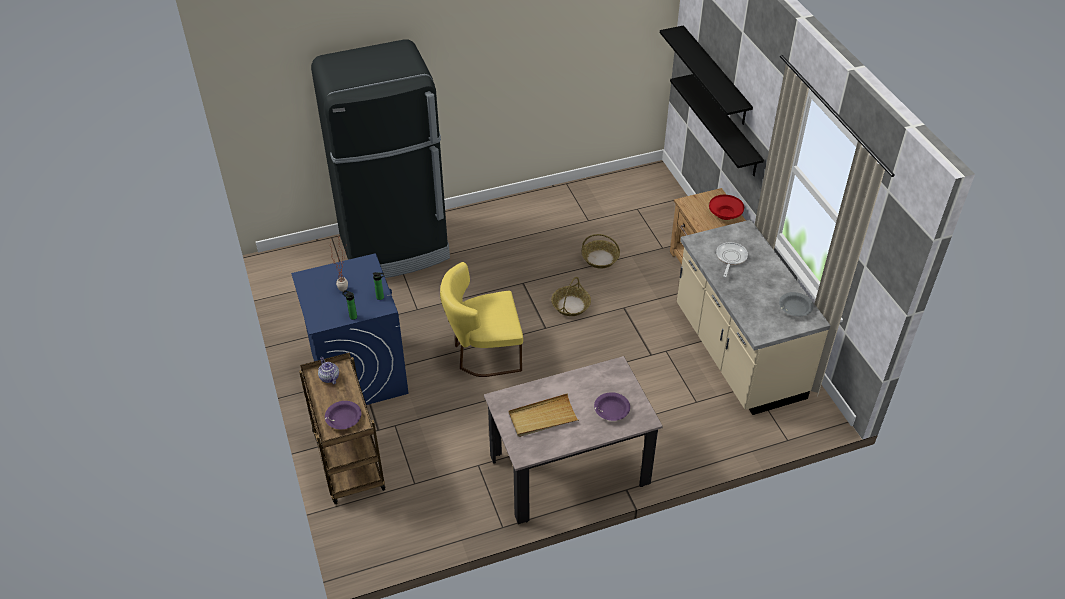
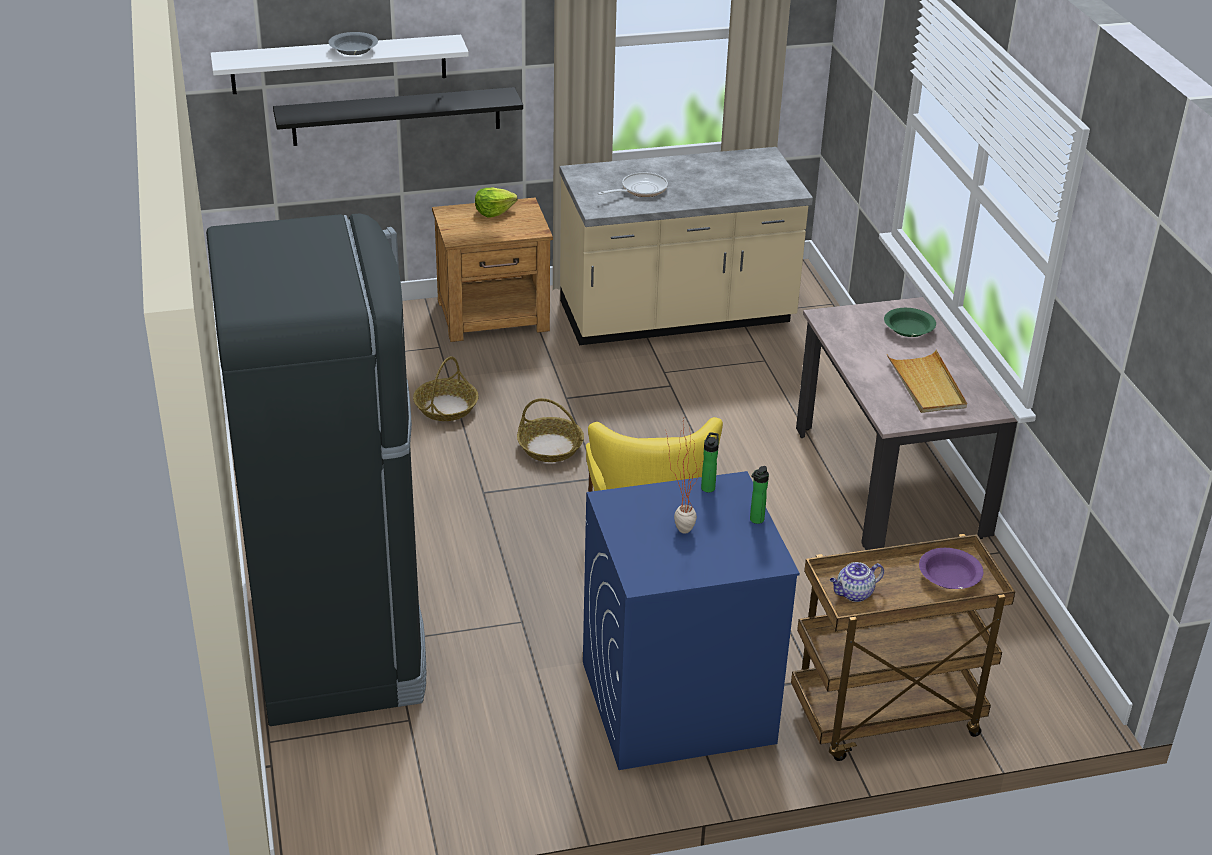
camera: 85 degrees left, 10 degrees down
purple bowl [594,392,630,421] -> green bowl [884,308,936,337]
black shelf [660,25,753,125] -> white shelf [210,35,469,94]
red bowl [709,195,744,220] -> lettuce [475,188,518,217]
frying pan [716,242,748,277] -> frying pan turned 120 degrees clockwise [598,172,668,197]
grey bowl [779,292,814,316] -> grey bowl moved to [328,32,378,55]

